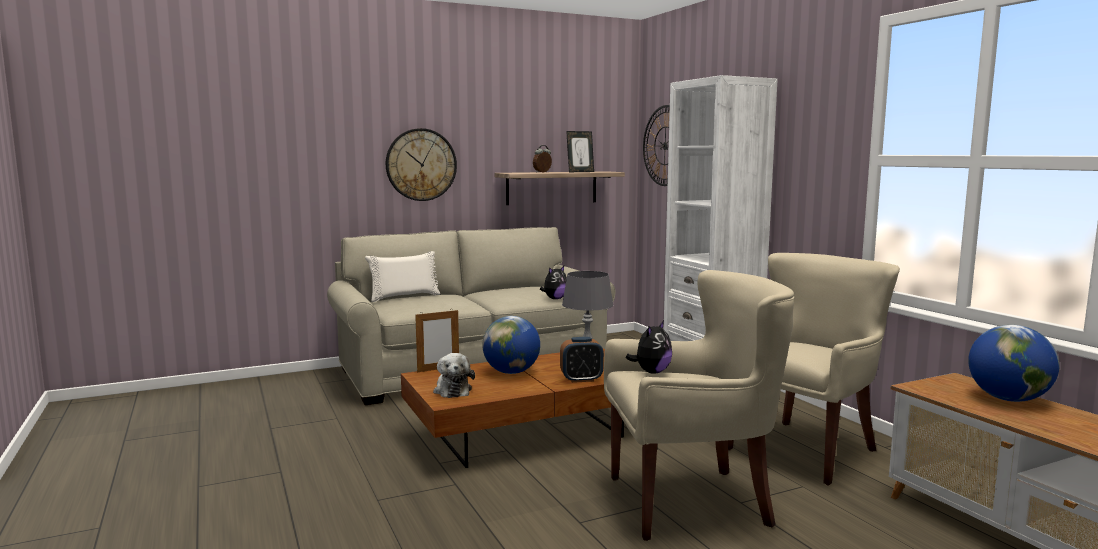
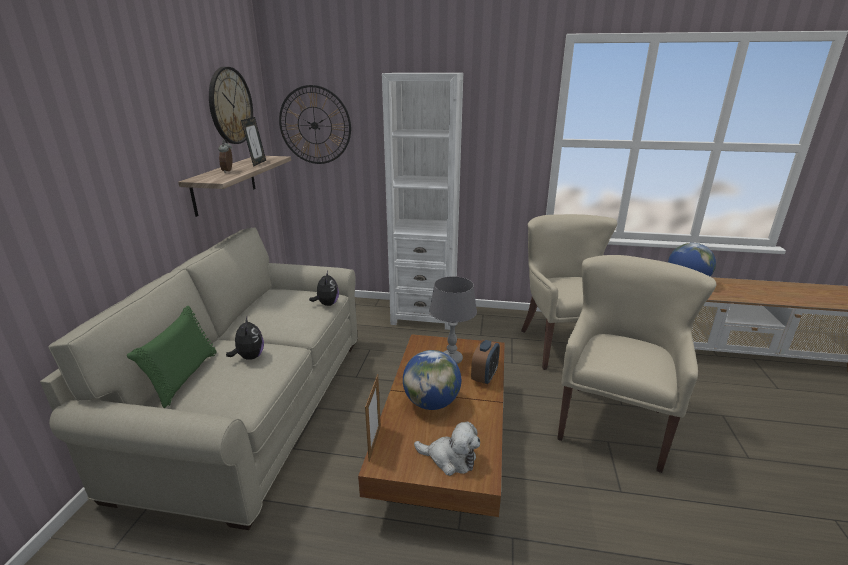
camera: 55 degrees left, 15 degrees up
white pillow [365,251,440,302] -> green pillow [127,306,217,408]
wall clock [386,128,457,201] -> wall clock moved to [209,67,253,144]
plush toy [626,321,672,374] -> plush toy moved to [226,316,264,360]

